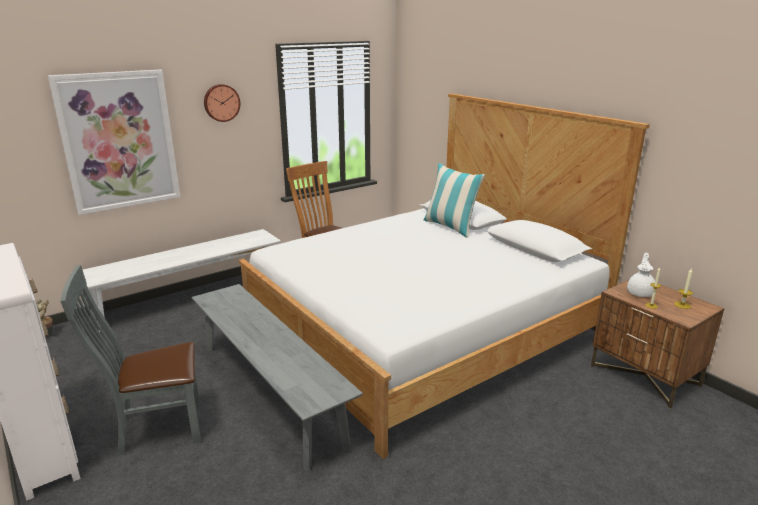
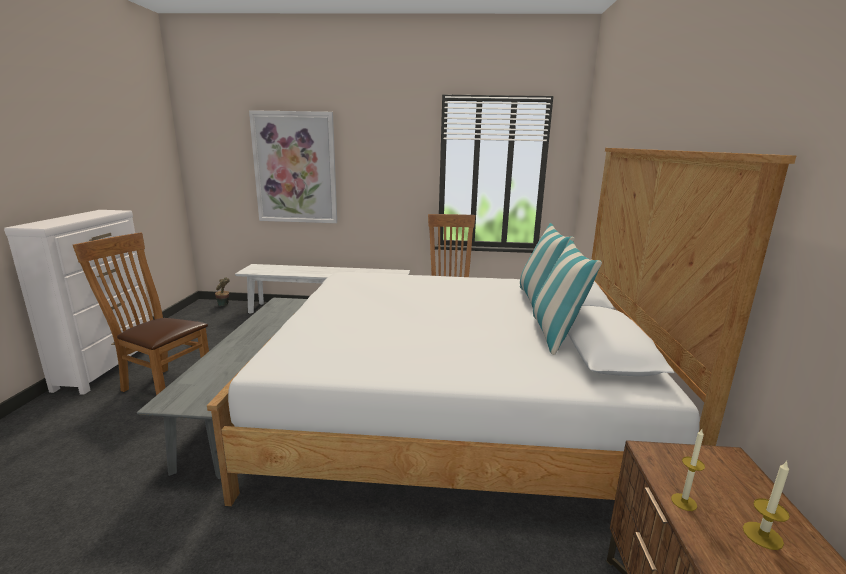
camera: 40 degrees right, 5 degrees down
grey chair [60,265,201,455] -> brown chair [73,233,209,395]
wall clock [204,84,240,122] -> none
white teapot [627,253,655,297] -> none
none -> pillow [533,240,602,355]

